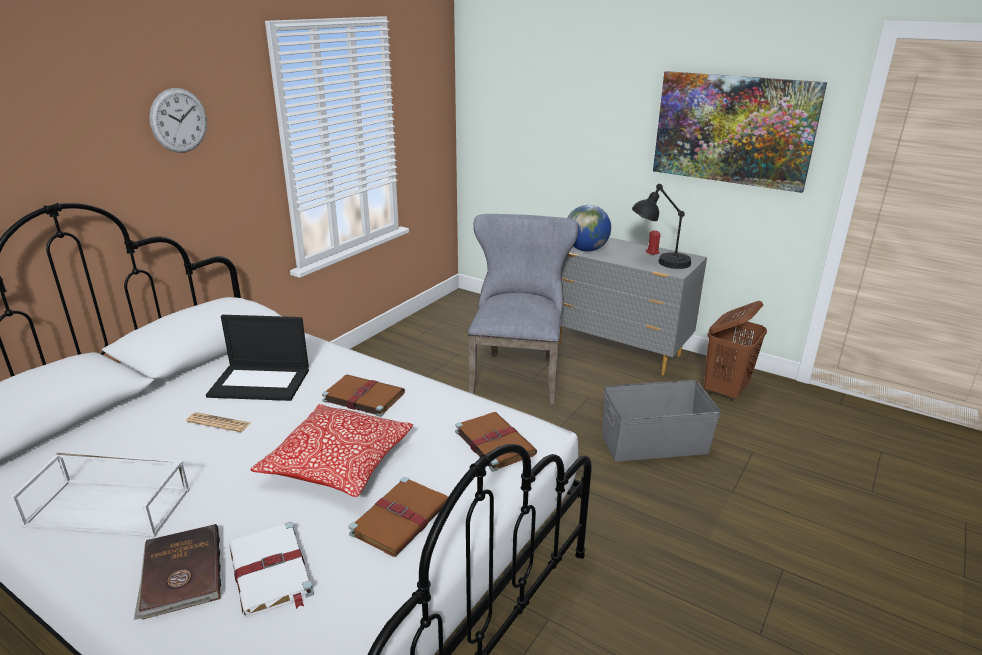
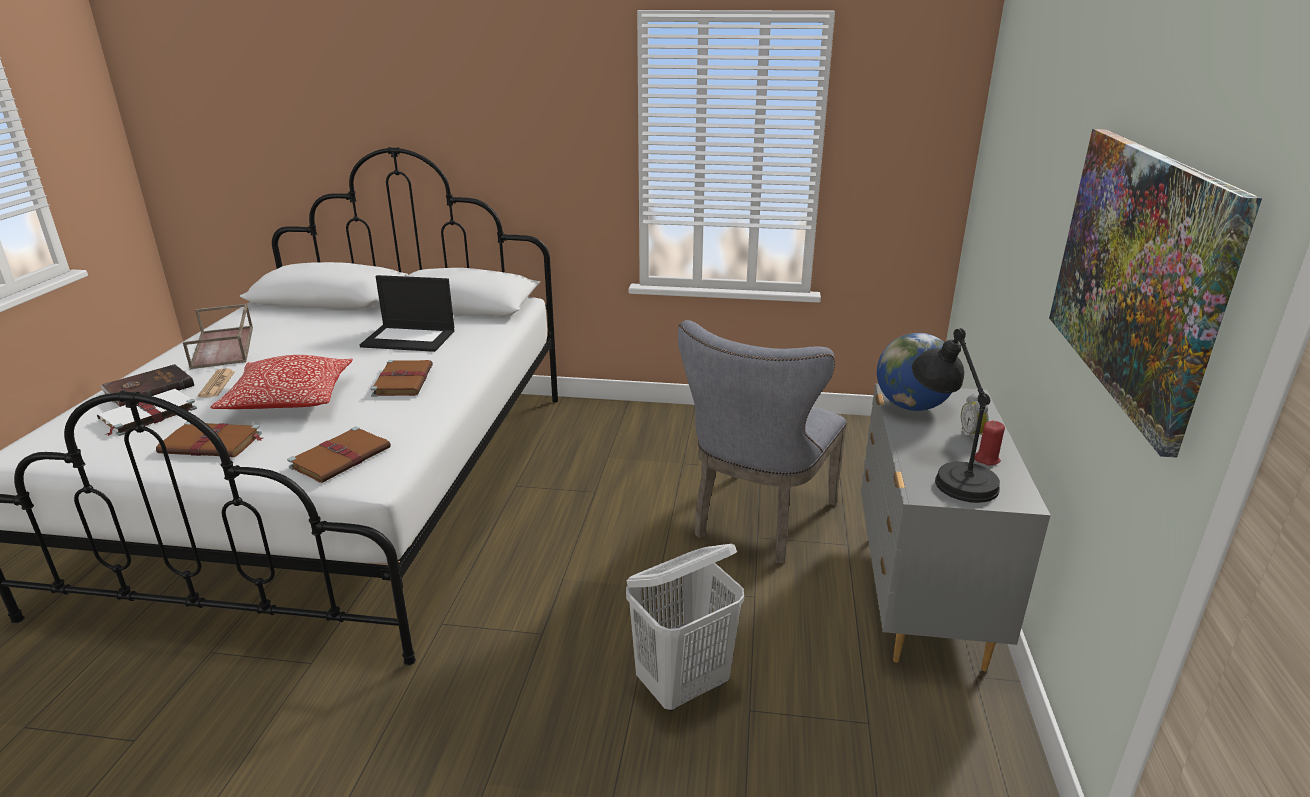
camera: 65 degrees right, 0 degrees up
white tray [11,453,190,537] -> brown tray [183,304,253,369]
wall clock [149,88,207,153] -> none
newspaper [186,412,251,432] -> newspaper moved to [198,368,235,398]
laptop [206,315,309,401] -> laptop turned 60 degrees counterclockwise [360,275,455,352]
grey chair [467,214,579,405] -> grey chair turned 135 degrees clockwise [678,320,847,563]
grey storage box [602,380,721,462] -> white laundry basket [626,544,744,711]
brown laundry basket [704,301,767,401] -> none
none -> alarm clock [961,394,989,442]

